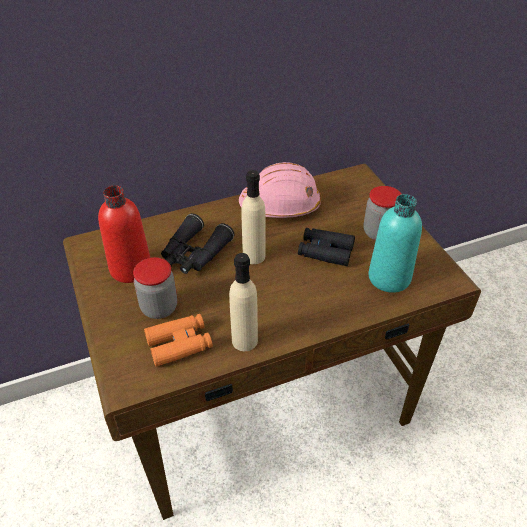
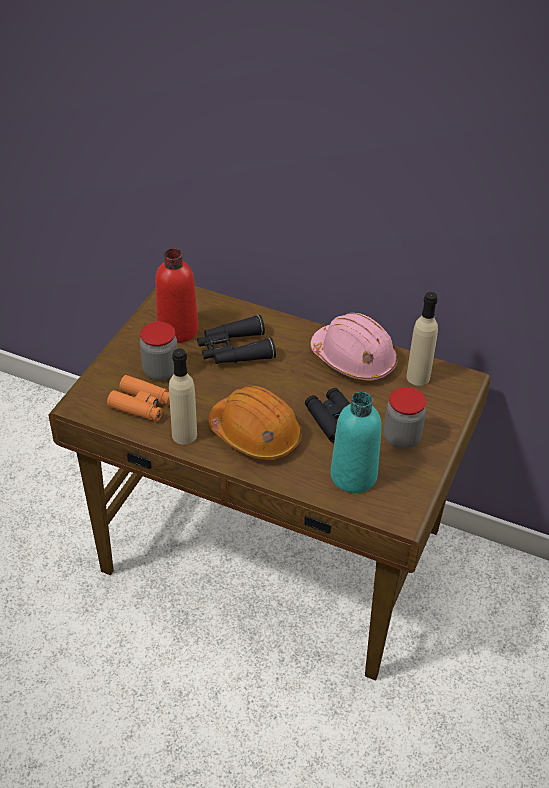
camera: 45 degrees right, 0 degrees up
beige bottle [241,170,266,264] -> beige bottle moved to [406,292,438,386]
none -> orange hard hat [208,386,302,460]

